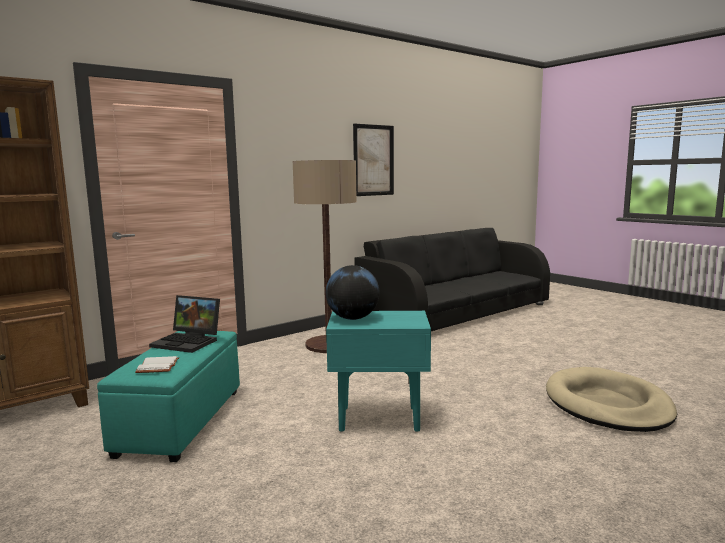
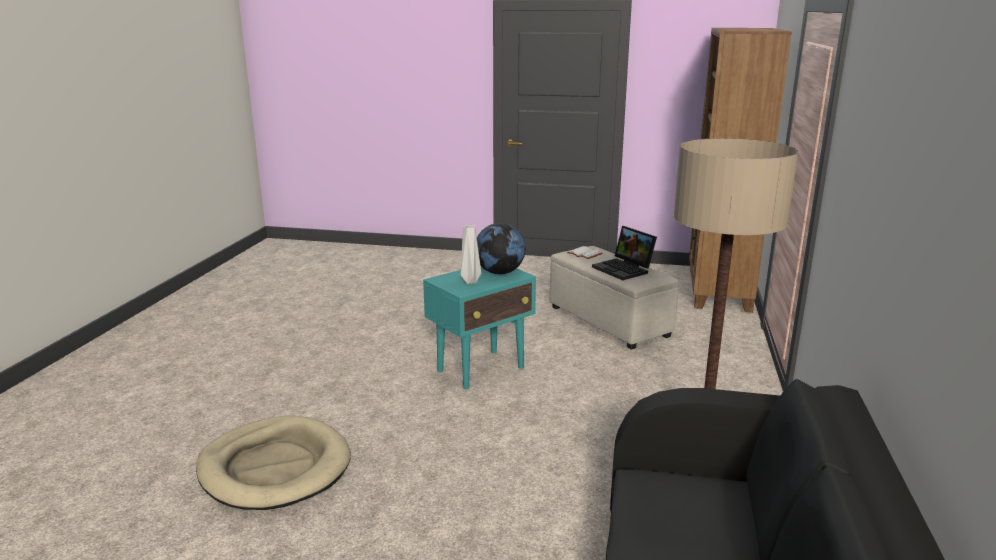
camera: 140 degrees right, 10 degrees up
turquoise ottoman [97,331,240,462] -> beige ottoman [550,246,679,350]
laptop [149,295,220,353] -> laptop turned 105 degrees counterclockwise [592,226,657,280]
picture [353,124,394,196] -> none
none -> grey vase [461,225,481,284]

